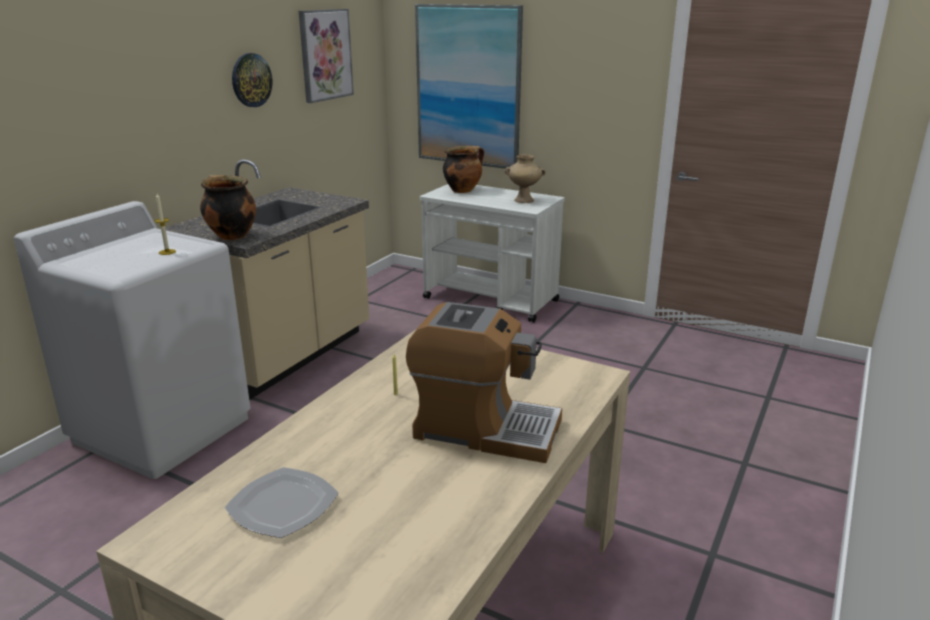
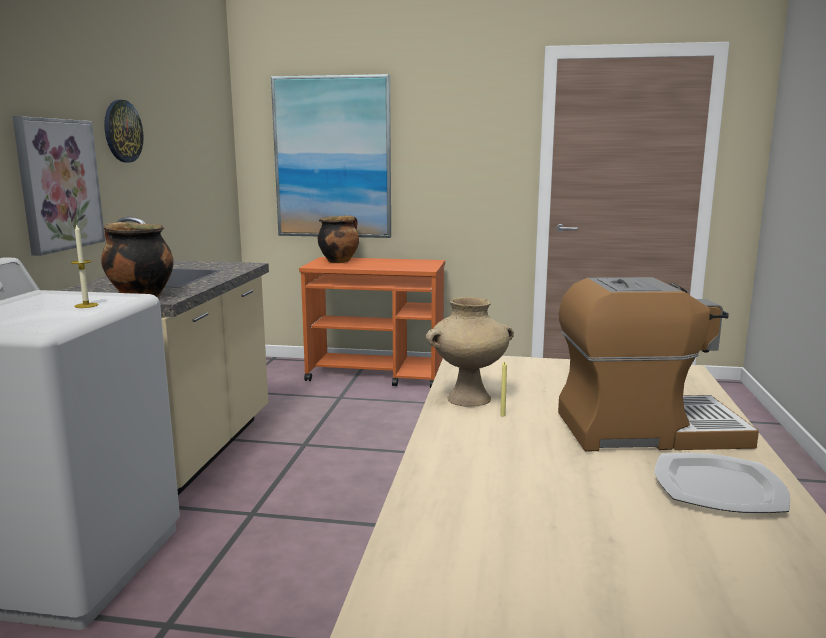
camera: 20 degrees left, 10 degrees down
plate [224,467,339,538] -> plate moved to [655,453,790,513]
picture [299,9,354,103] -> picture moved to [12,116,105,256]
white cart [420,184,565,323] -> orange cart [299,257,445,388]
beige vase [504,154,546,203] -> beige vase moved to [426,297,514,407]

